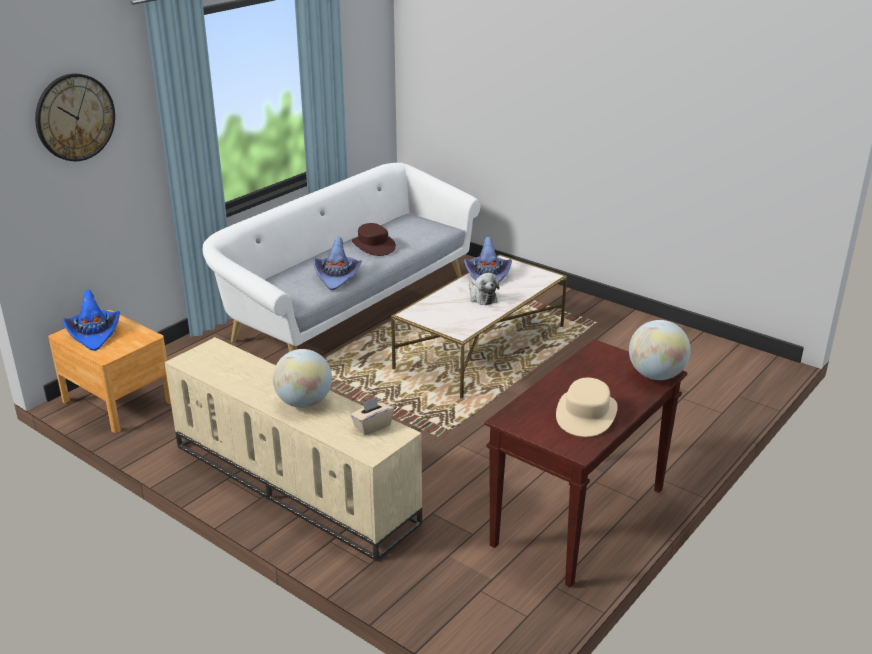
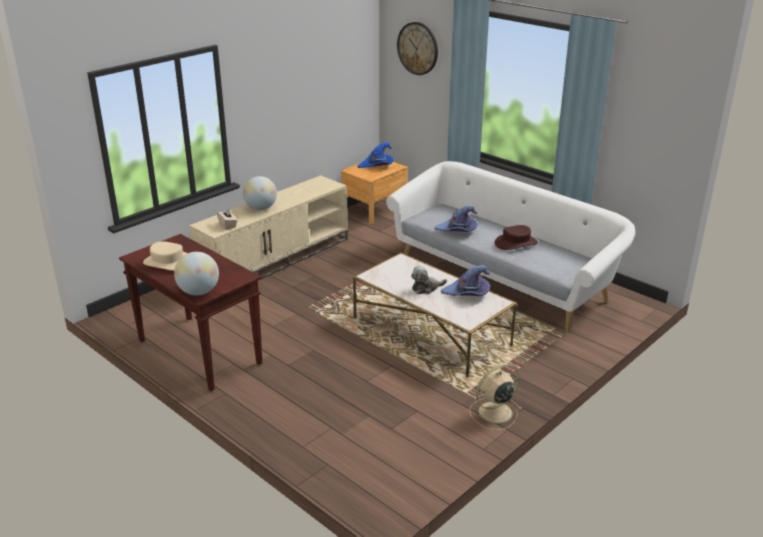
camera: 95 degrees right, 0 degrees up
none -> beige fan [469,364,522,430]

